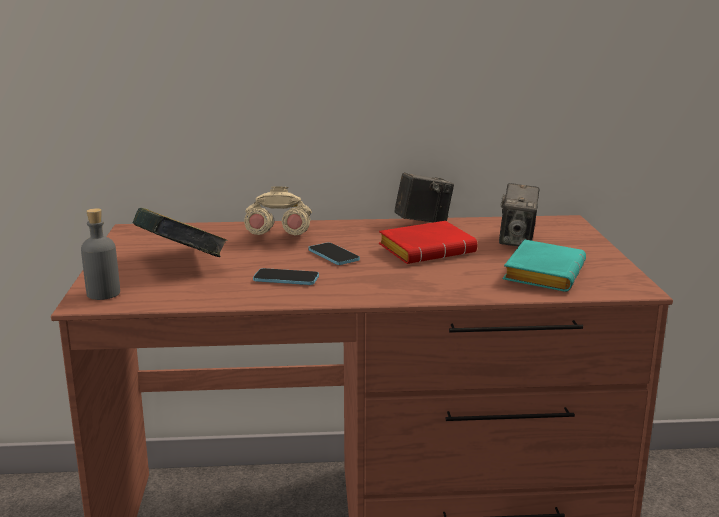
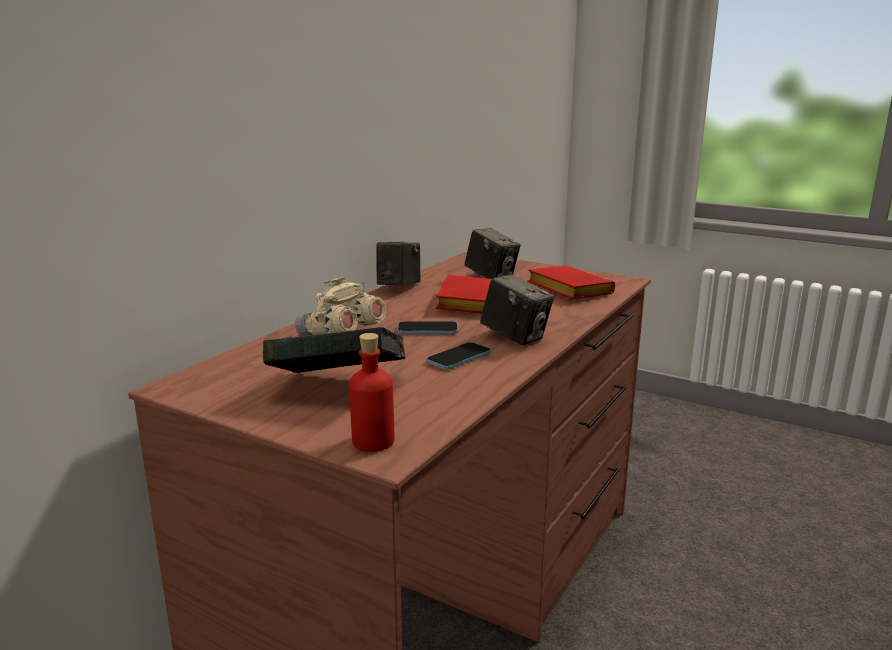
camera: 55 degrees left, 0 degrees up
grey bottle [81,208,120,300] -> red bottle [349,333,394,452]
turquoise book [503,239,586,292] -> red book [527,266,615,299]
none -> camera [480,274,554,345]

